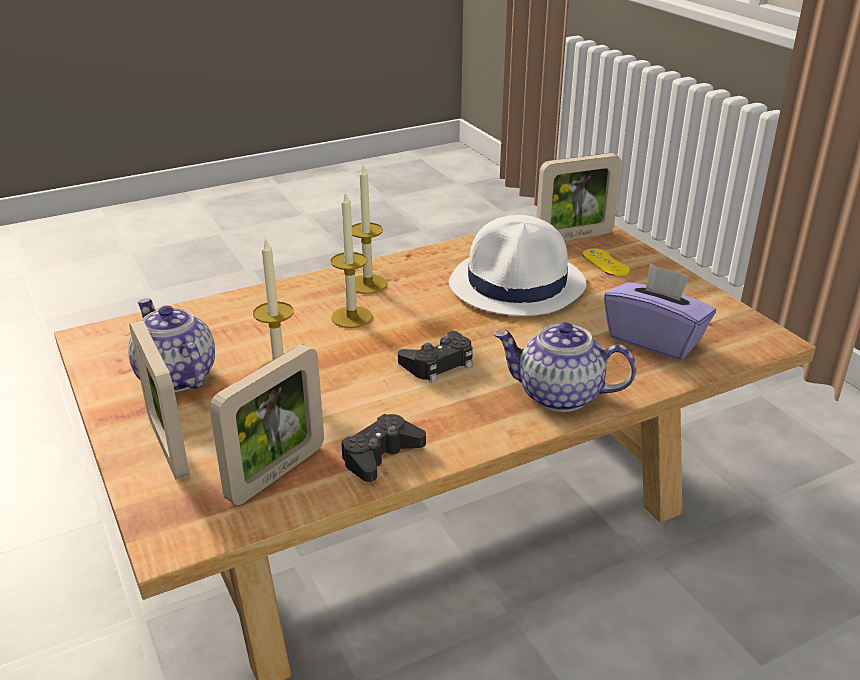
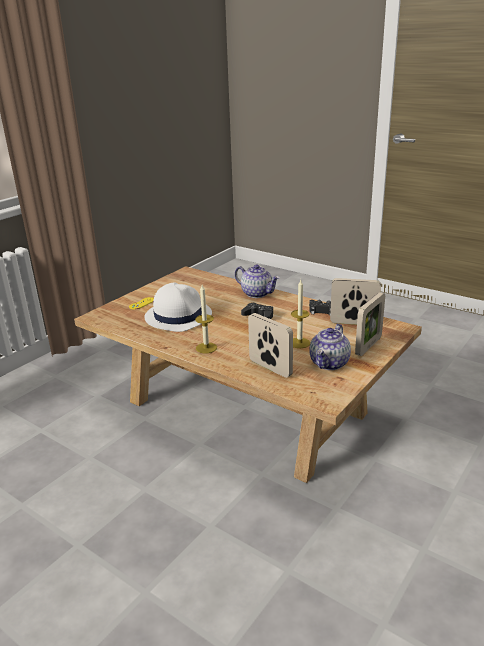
camera: 115 degrees left, 5 degrees down
candle [331,191,373,328] -> none
teapot [494,322,636,412] -> teapot turned 45 degrees counterclockwise [235,265,280,298]
picture frame [536,153,621,241] -> picture frame moved to [248,313,293,378]
purple tissue box [604,264,716,361] -> none

